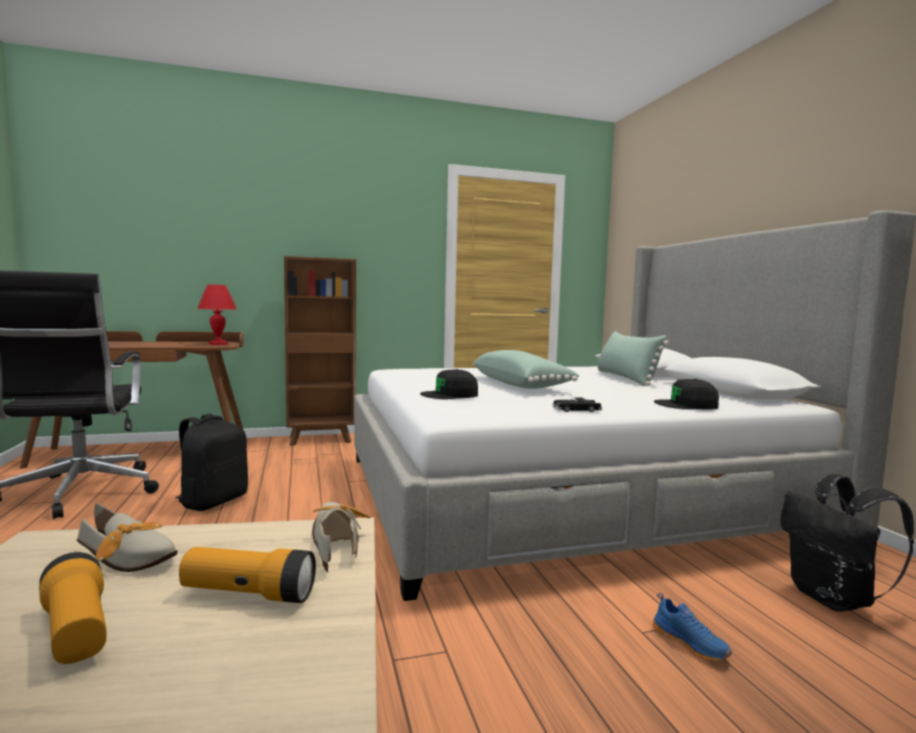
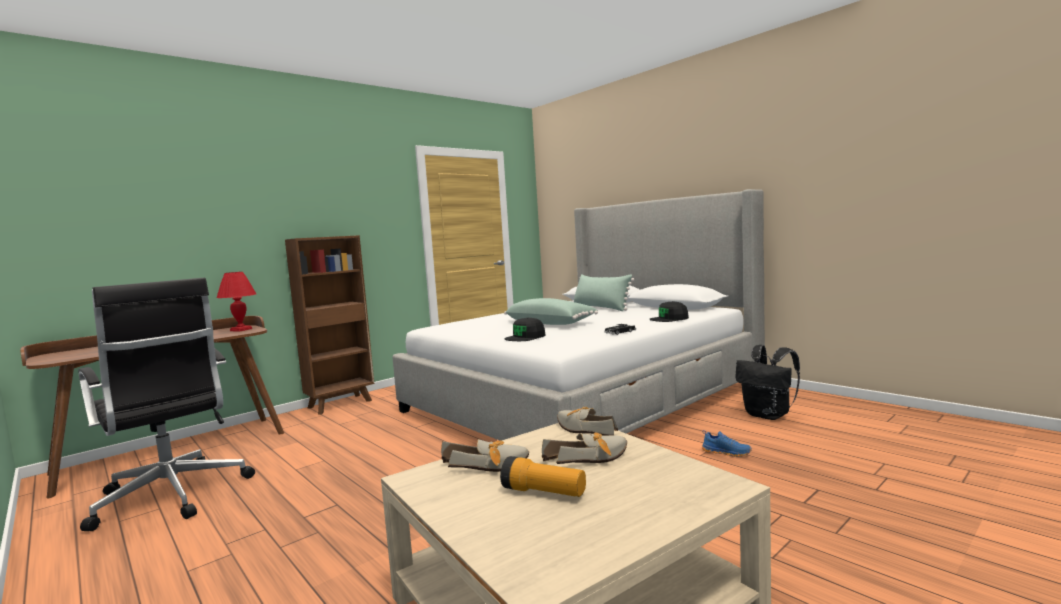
camera: 25 degrees left, 0 degrees up
black backpack [175,414,248,511] -> none
flashlight [179,547,316,603] -> shoe [542,433,627,464]

